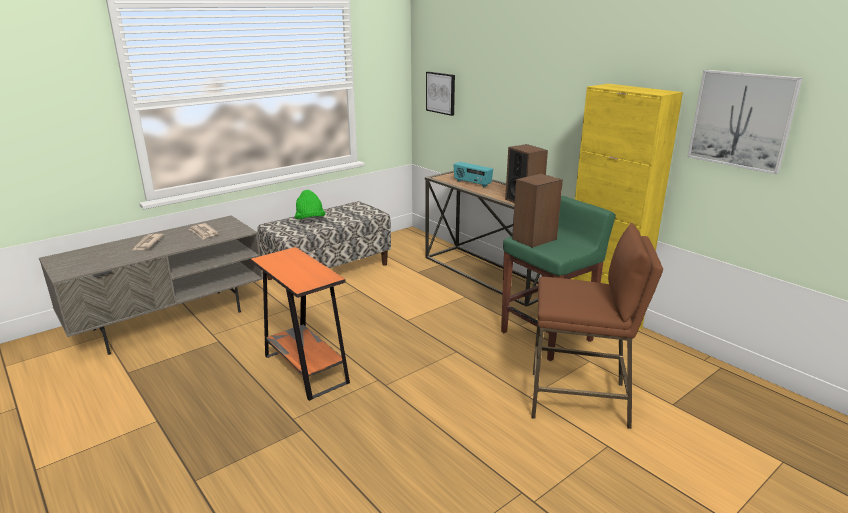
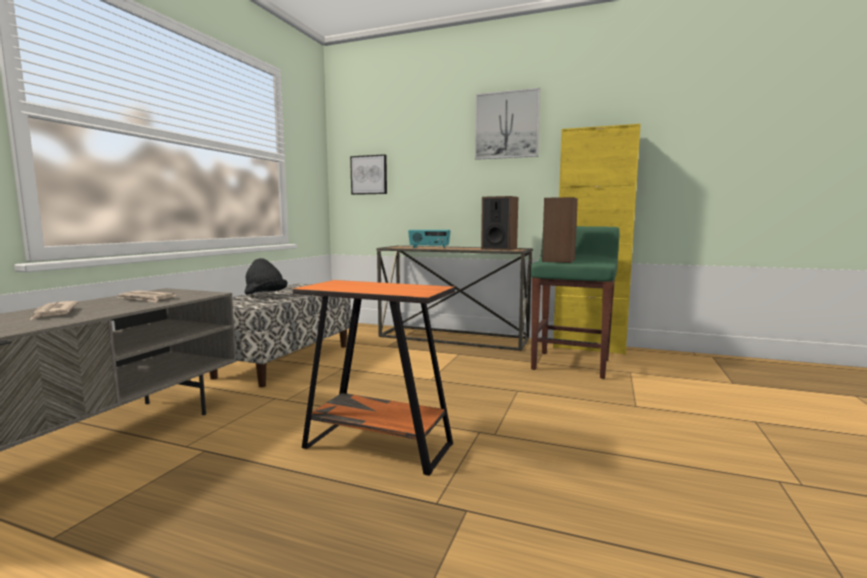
camera: 30 degrees left, 15 degrees down
green hat [295,190,326,219] -> black hat [245,258,288,295]
brown stool [531,223,663,429] -> none
picture [688,70,802,174] -> picture moved to [475,88,540,160]

